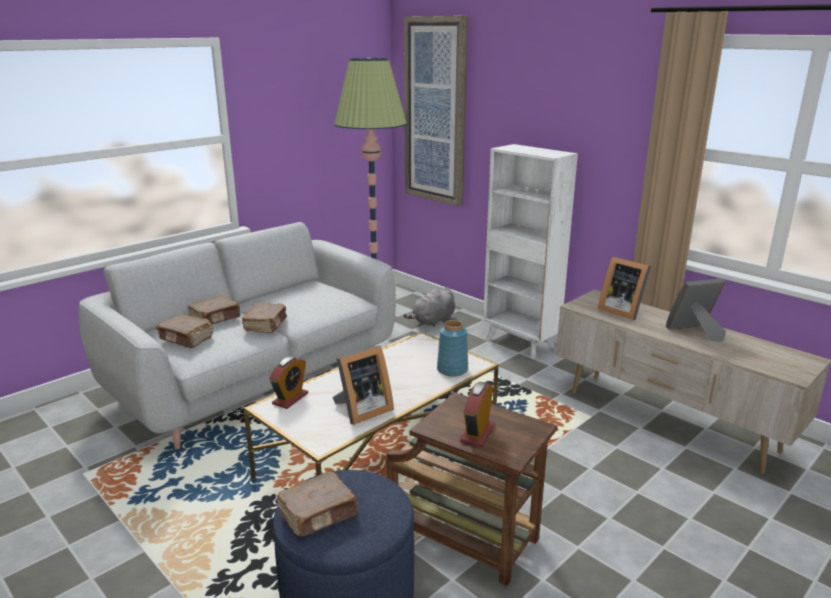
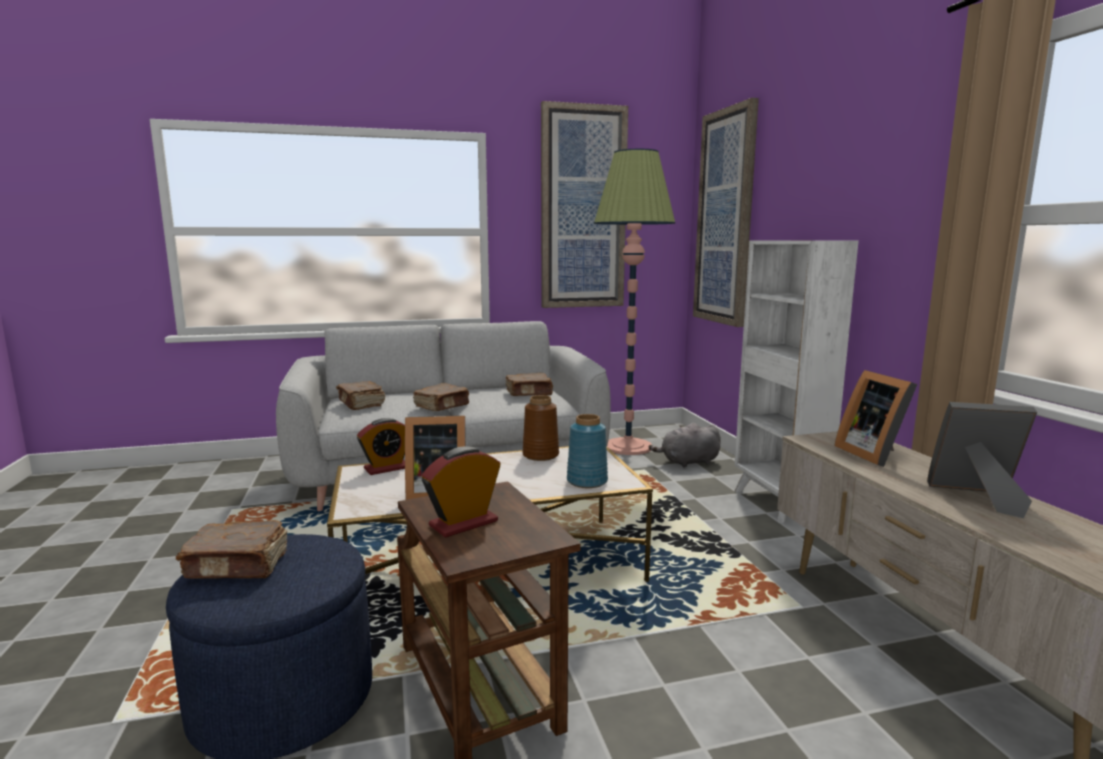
camera: 30 degrees right, 10 degrees down
brown book [188,295,241,324] -> brown book moved to [505,373,553,396]
none -> brown vase [523,395,559,461]
none -> picture [541,101,628,308]

